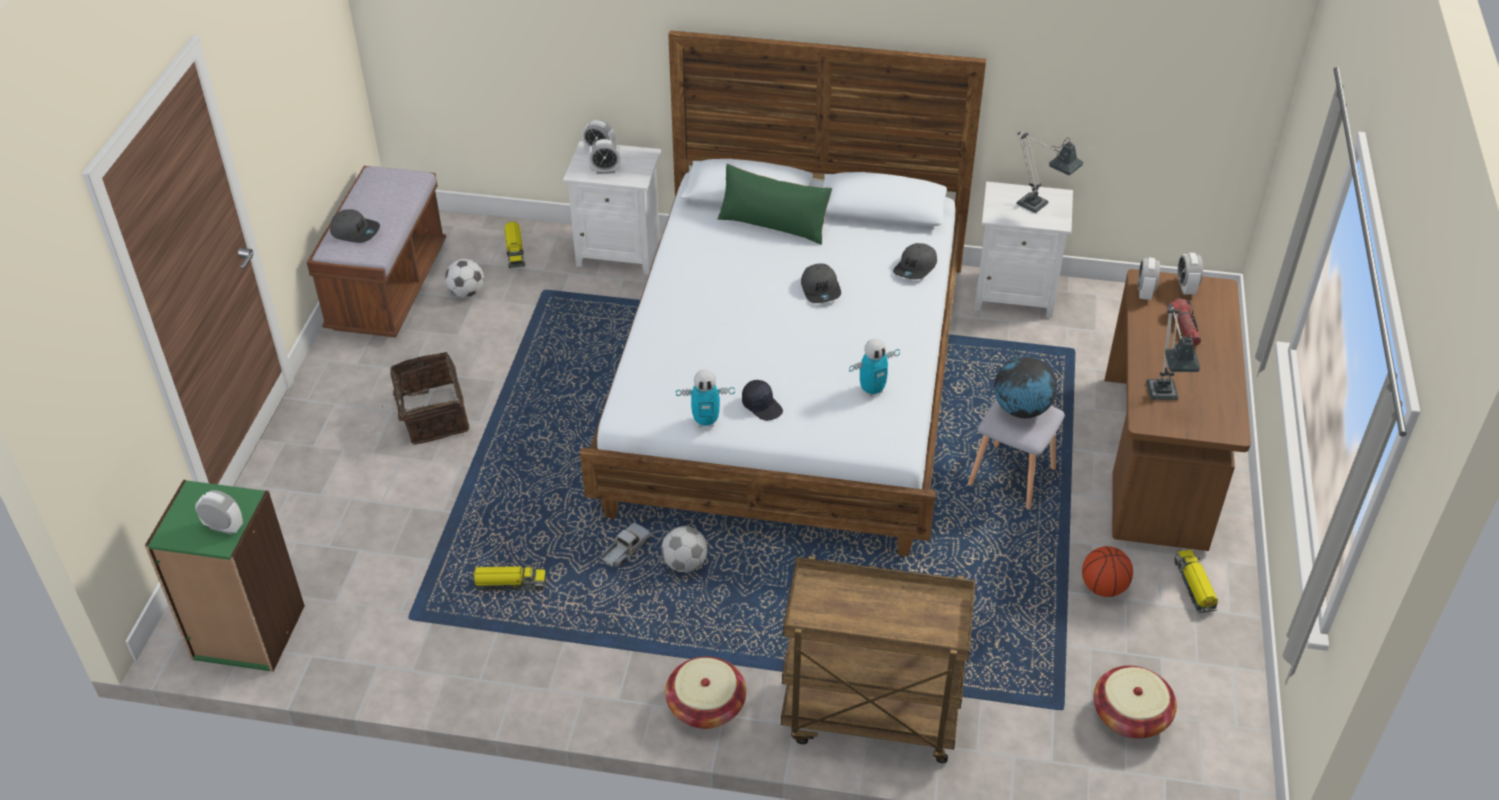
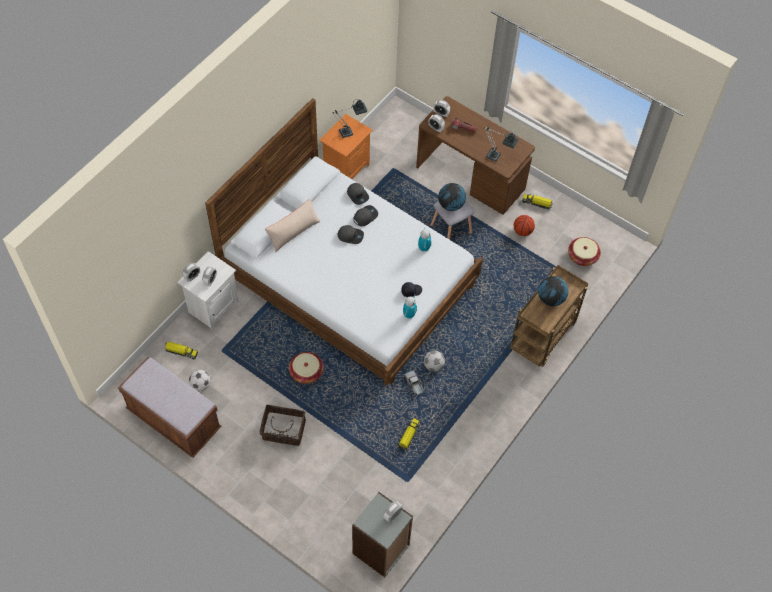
camera: 65 degrees left, 15 degrees up
green bookcase [145,480,305,672] -> grey bookcase [352,492,413,577]
grey cap [330,209,380,243] -> grey cap moved to [353,205,378,226]
basket [665,656,746,729] -> basket moved to [289,352,324,384]
green pillow [718,164,832,245] -> beige pillow [265,198,320,252]
white nightstand [974,182,1073,318] -> orange nightstand [319,114,373,179]
none -> globe [538,276,568,306]

